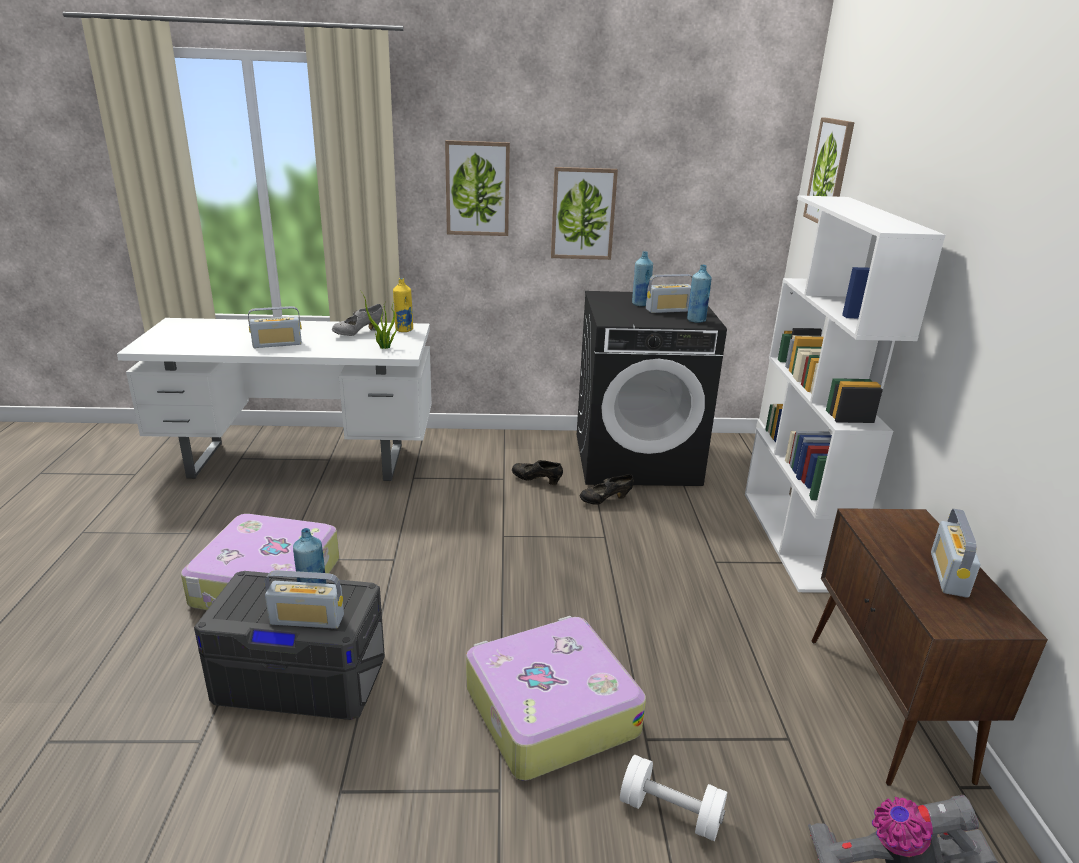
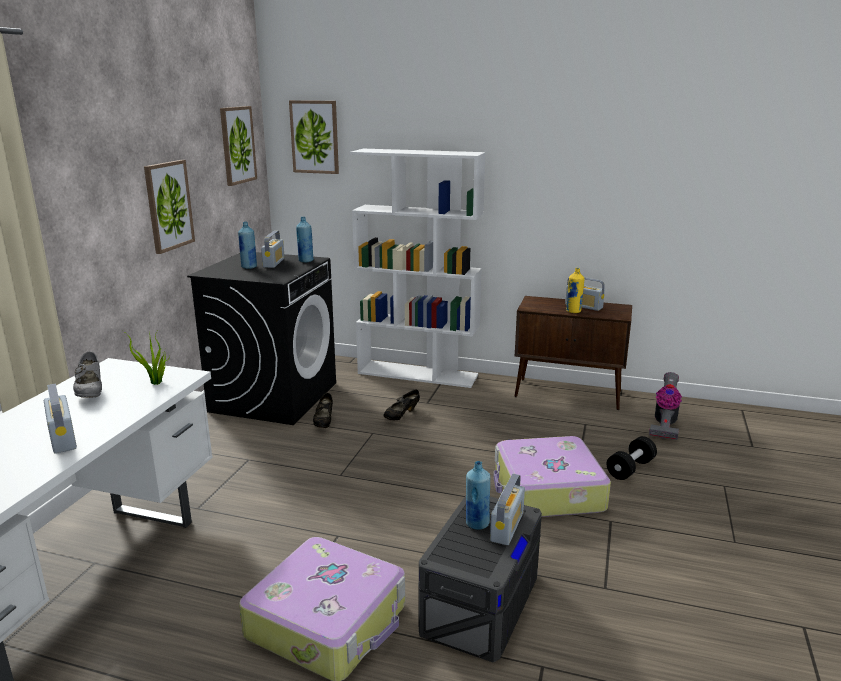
camera: 70 degrees left, 5 degrees down
radio [248,306,302,348] -> radio turned 150 degrees clockwise [44,384,77,454]
yellow bottle [393,278,413,332] -> yellow bottle moved to [566,268,585,313]
picture [445,140,510,236] -> picture moved to [220,106,257,186]
black shoe [512,460,563,485] -> black shoe moved to [383,389,420,420]
white dumbbell [620,755,727,841] -> black dumbbell [607,436,657,480]

